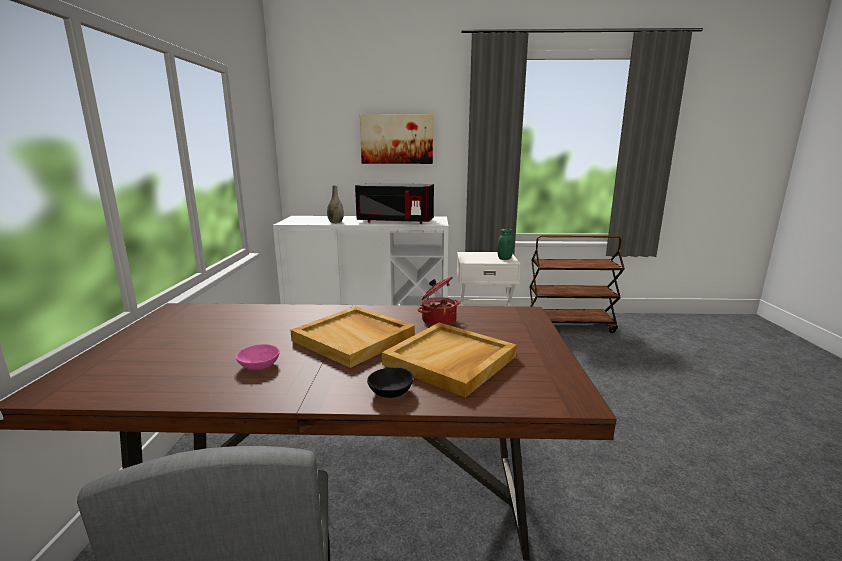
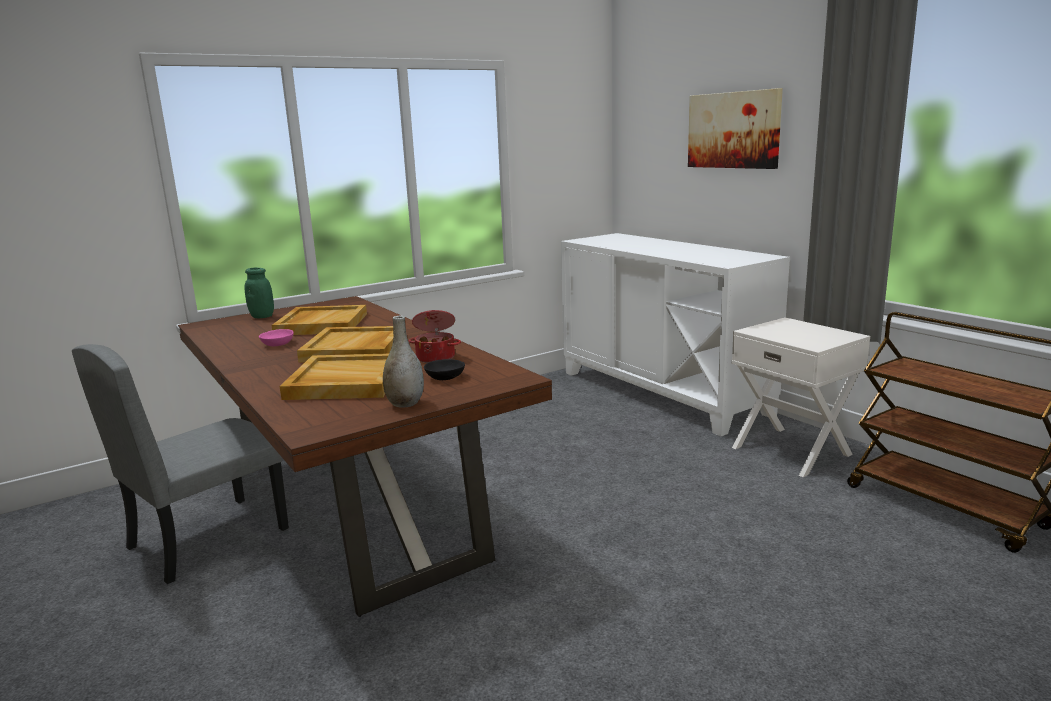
camera: 55 degrees right, 0 degrees up
grey vase [327,185,344,223] -> grey vase moved to [383,316,424,408]
black microwave [355,183,434,224] -> none
black bowl [367,368,414,398] -> black bowl moved to [424,359,465,380]
green jar [498,229,514,260] -> green jar moved to [245,268,274,318]
none -> beige tray [272,305,367,335]

